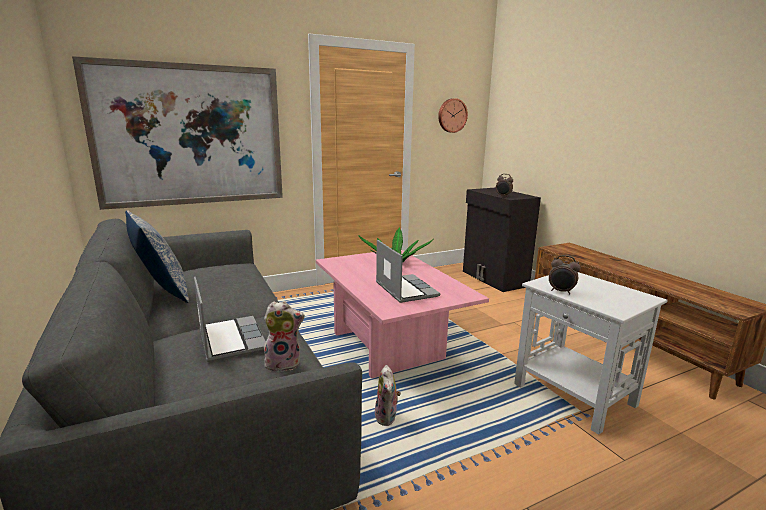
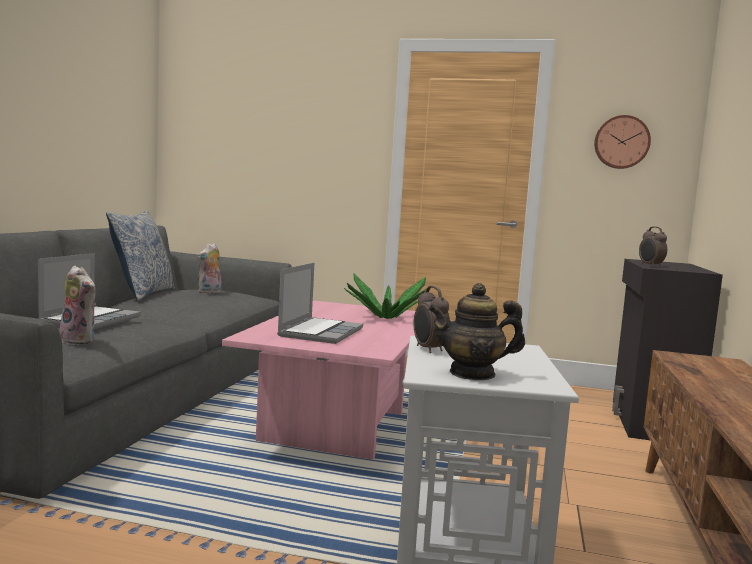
camera: 40 degrees right, 10 degrees down
picture [72,56,283,210] -> none
plush toy [375,365,401,426] -> plush toy moved to [197,243,222,294]
none -> teapot [428,283,525,380]

